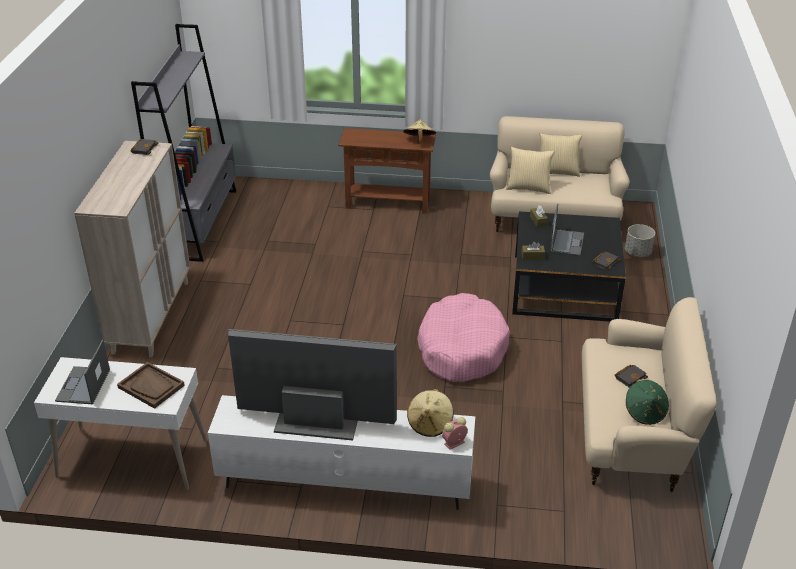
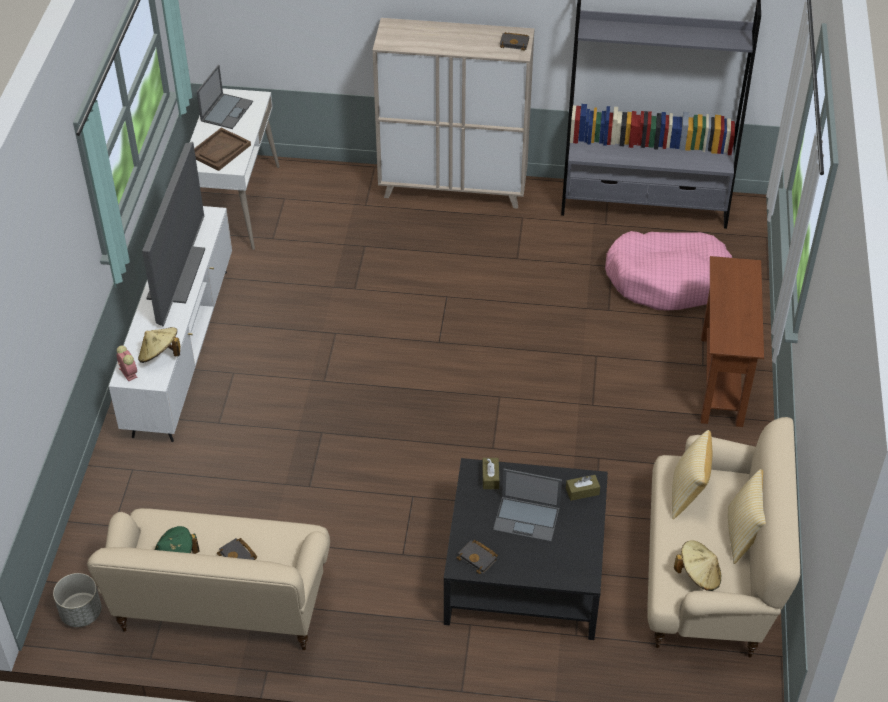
camera: 90 degrees right, 10 degrees up
laptop [55,340,110,404] -> laptop turned 105 degrees clockwise [197,65,253,129]
beige hat [403,119,436,144] -> beige hat moved to [674,540,721,591]
pink dog bed [417,293,510,382] -> pink dog bed moved to [605,231,732,311]
grey planter [625,224,655,257] -> grey planter moved to [53,573,102,627]

